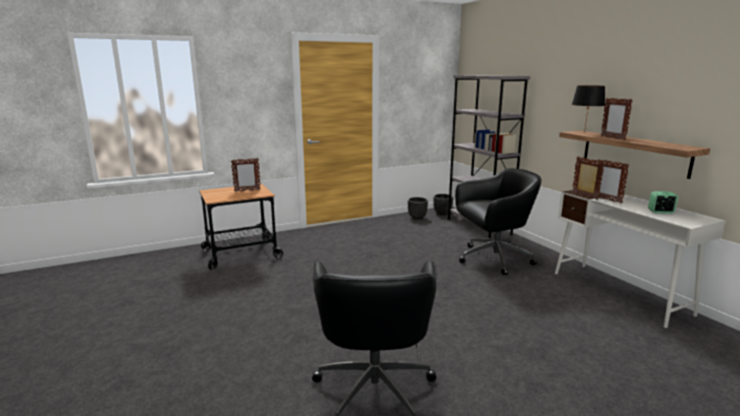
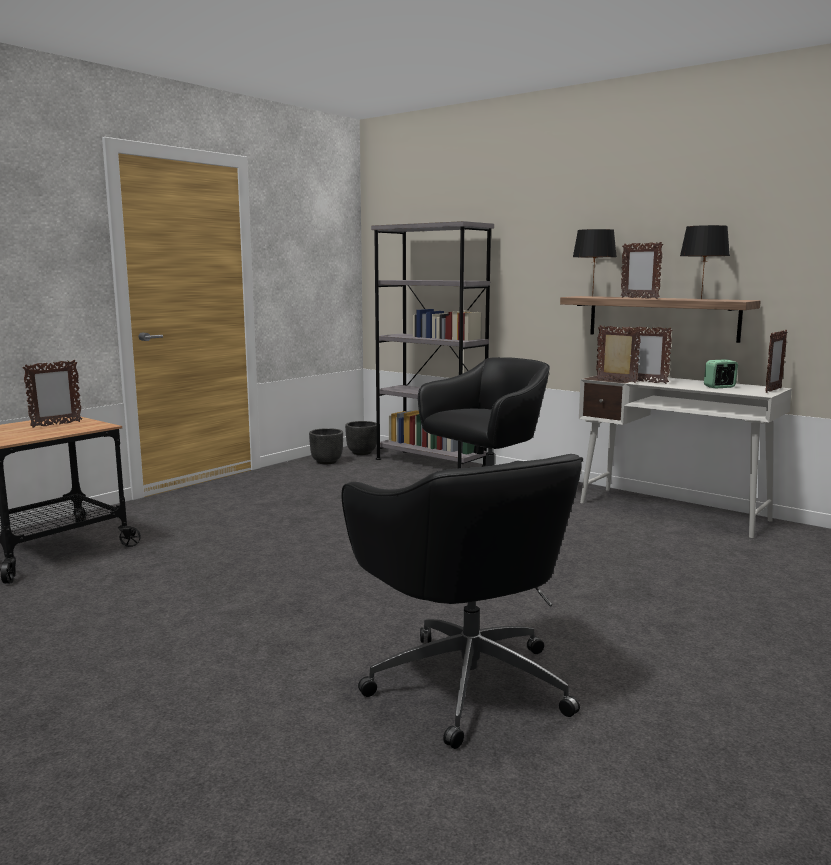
camera: 25 degrees left, 5 degrees down
none -> black table lamp [680,225,730,299]
none -> picture frame [765,330,787,393]

